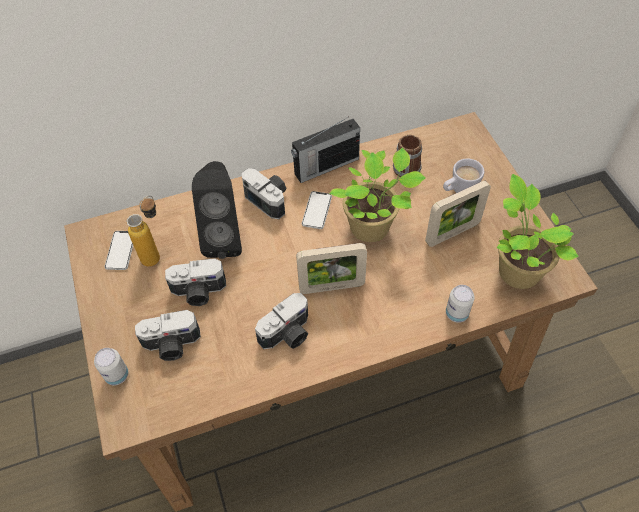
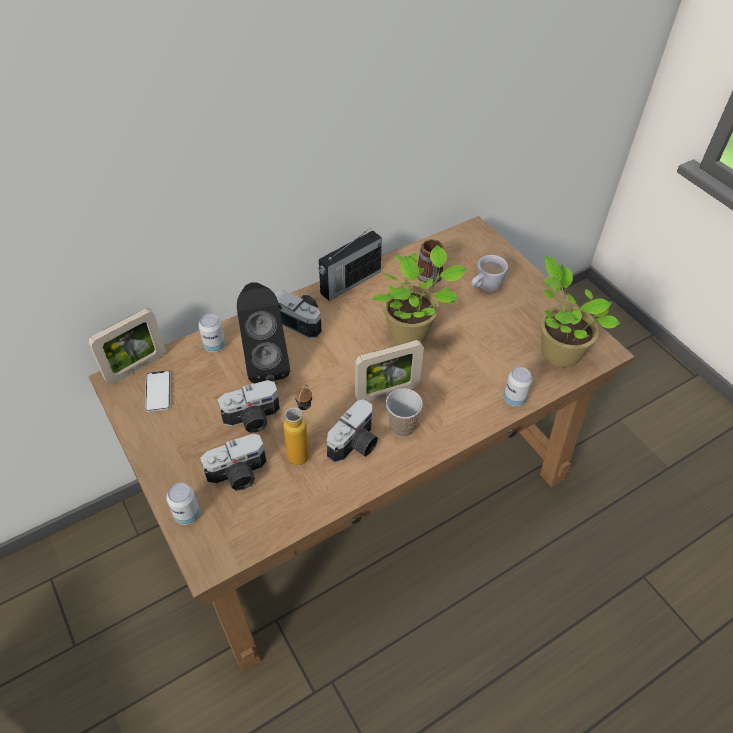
camera: 15 degrees left, 5 degrees down
bottle [127,196,160,267] -> bottle moved to [283,385,312,465]
phone [302,191,332,229] -> none
picture frame [425,181,491,247] -> picture frame moved to [88,308,166,385]
none -> can [198,314,225,352]
none -> cup [386,388,423,437]

